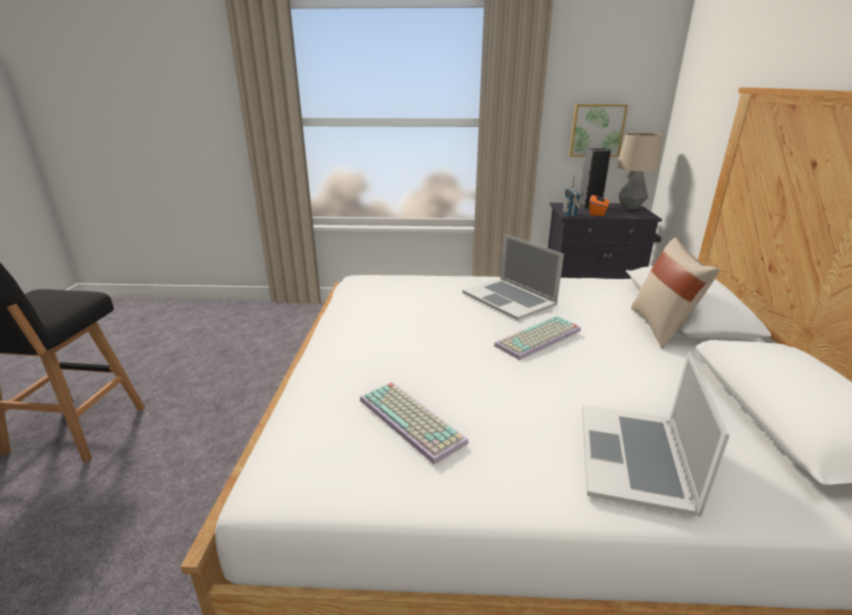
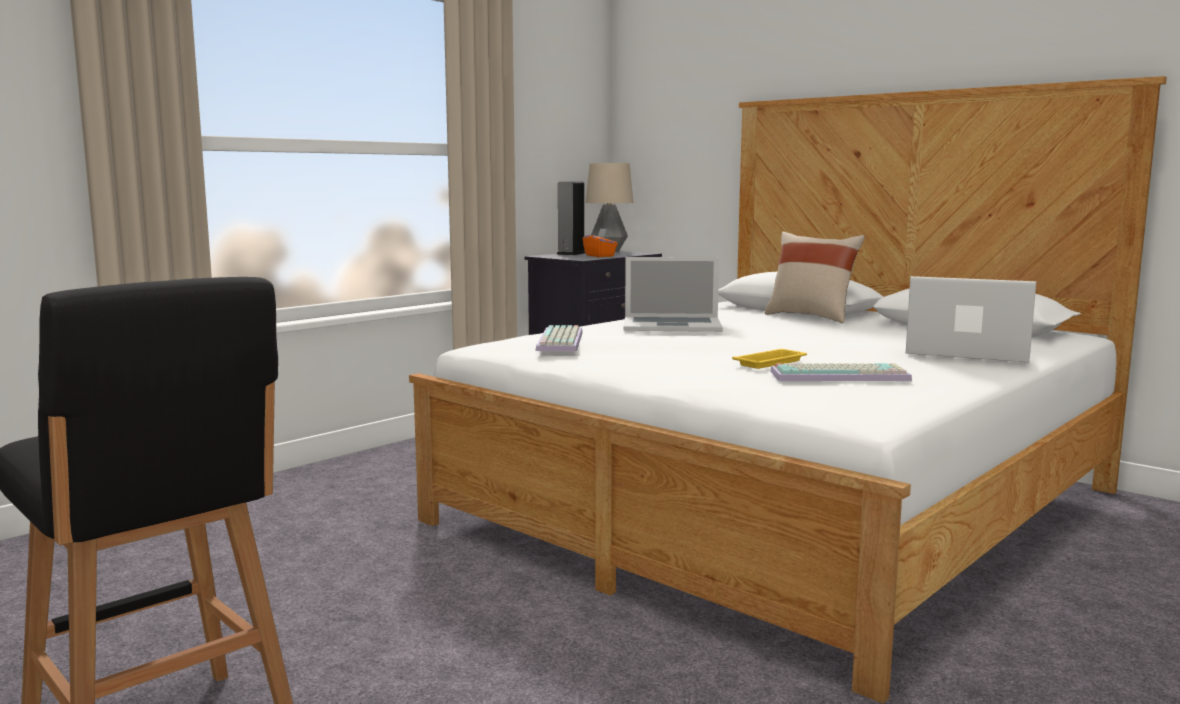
camera: 50 degrees left, 15 degrees down
keyboard [494,316,581,360] -> keyboard moved to [536,325,583,351]
radio [563,180,581,217] -> none
picture [569,104,628,157] -> none
laptop [582,351,729,517] -> laptop turned 150 degrees clockwise [906,276,1036,362]
none -> yellow tray [732,349,807,369]

